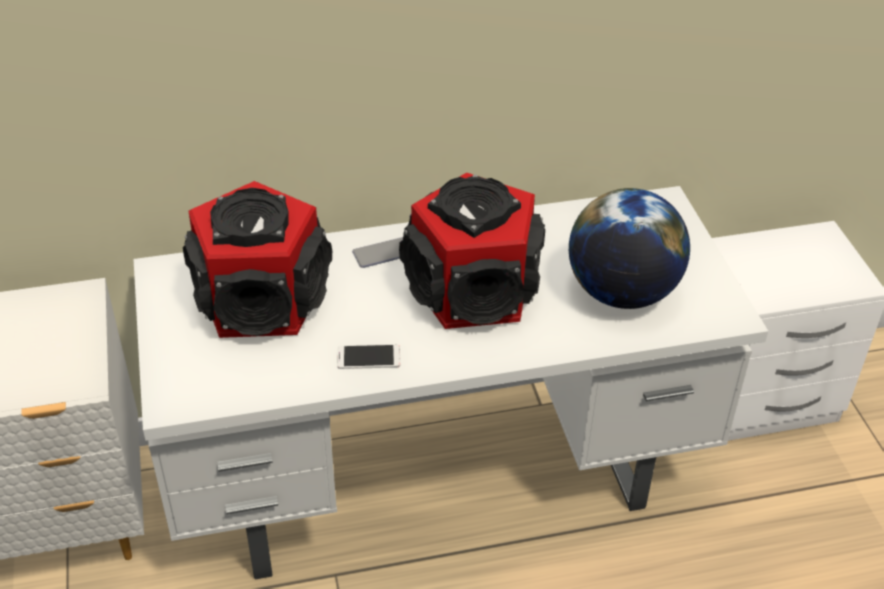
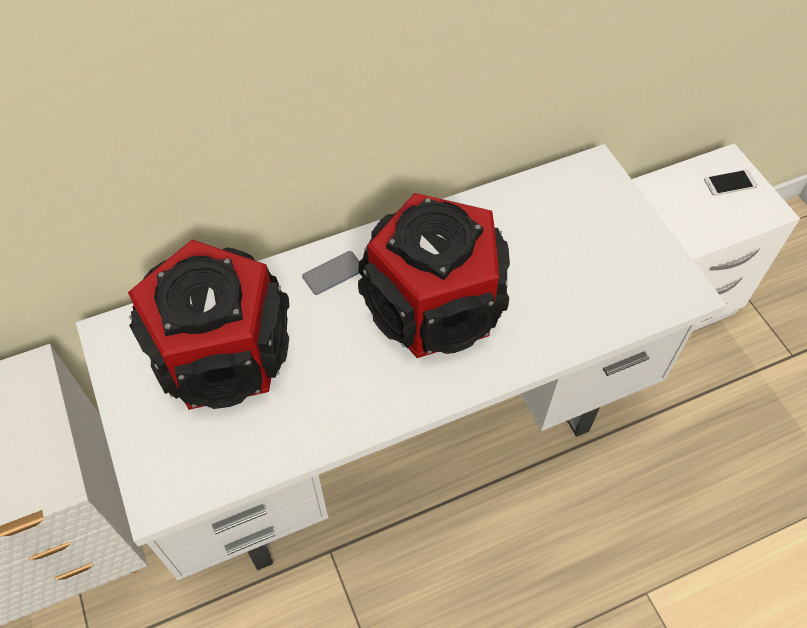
camera: 10 degrees left, 15 degrees up
phone [337,344,400,369] -> phone moved to [704,170,757,196]
globe [569,188,690,309] -> none

